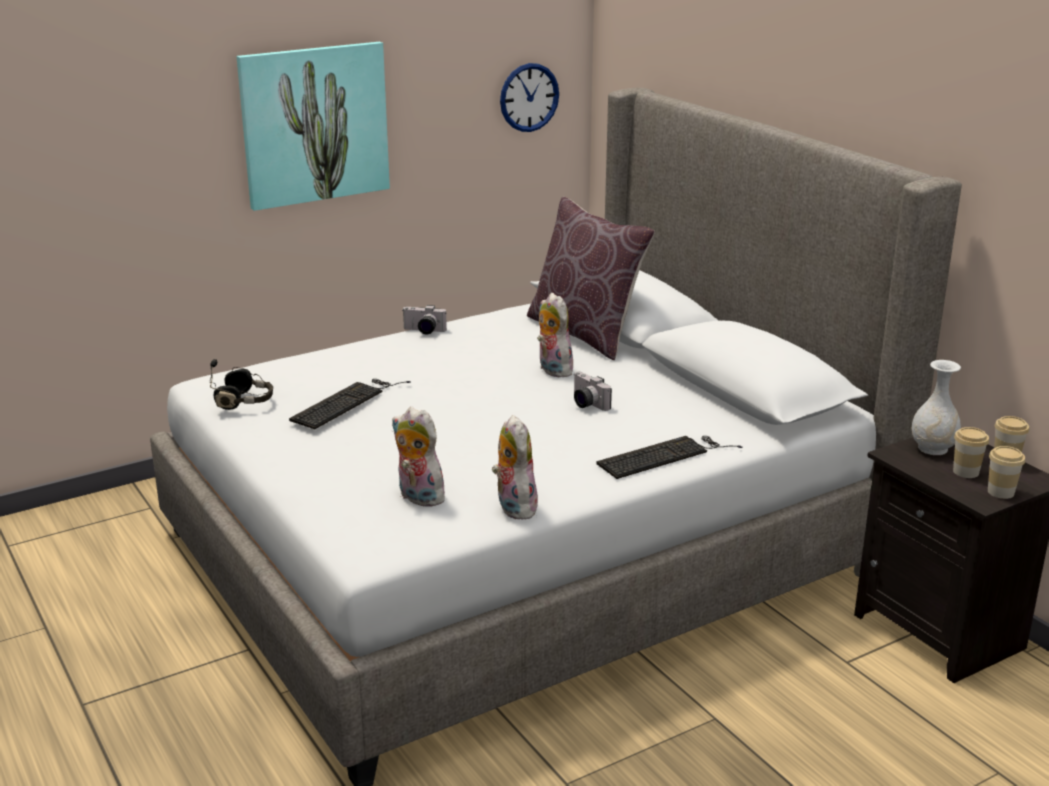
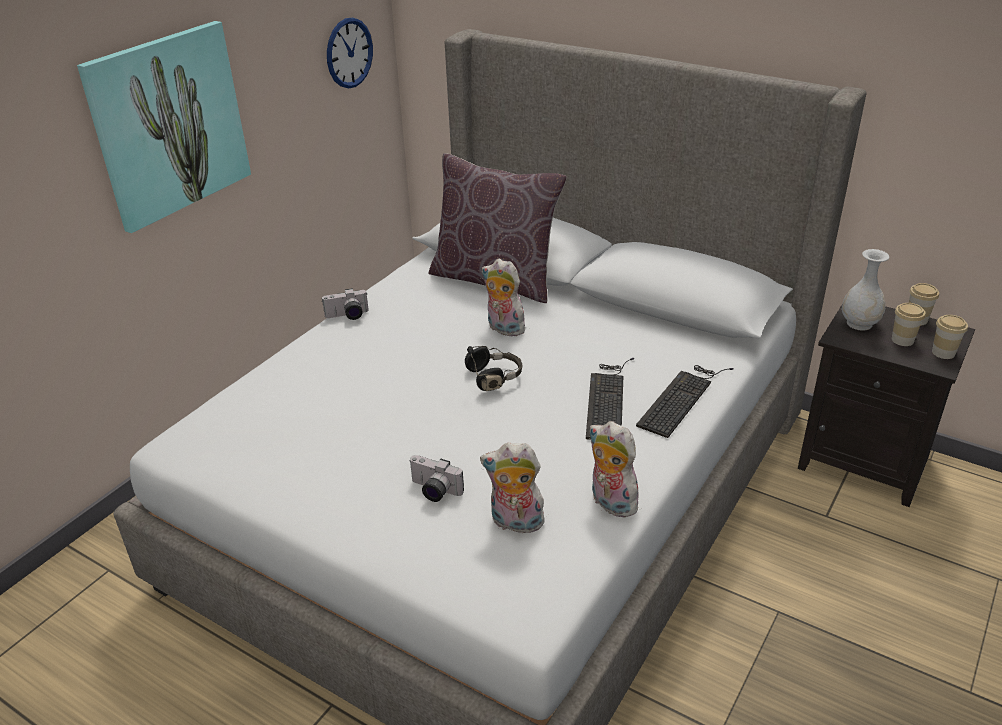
camera: 25 degrees left, 10 degrees up
black headphones [210,359,273,410] -> black headphones moved to [465,346,523,391]
keyboard [289,379,411,429] -> keyboard moved to [586,358,634,440]
camera [574,372,612,411] -> camera moved to [410,455,464,502]

